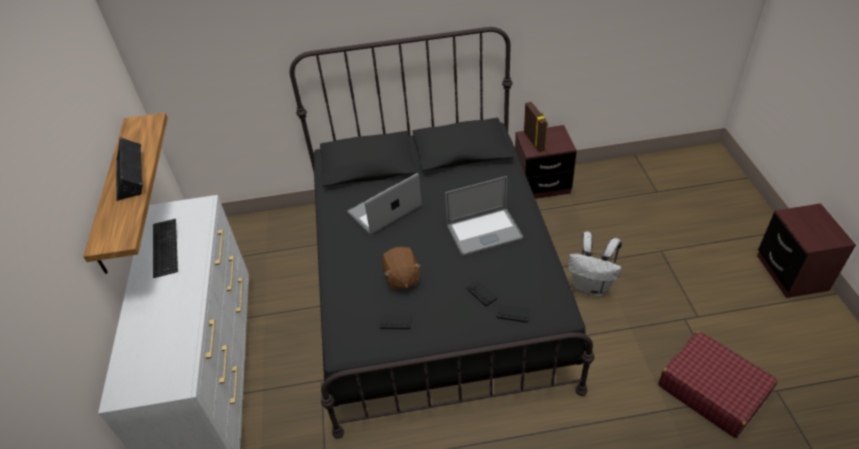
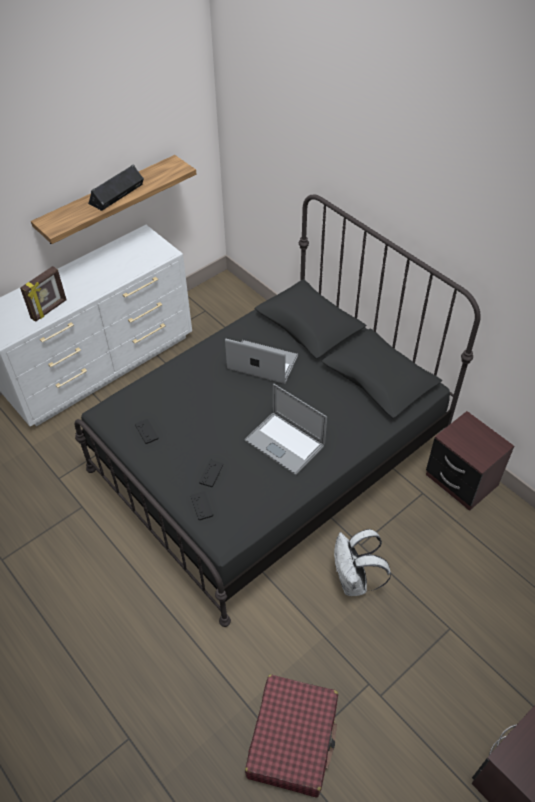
camera: 55 degrees right, 5 degrees up
keyboard [153,219,178,278] -> none
brown plush toy [382,247,421,290] -> none
picture frame [524,102,548,152] -> picture frame moved to [20,266,67,322]

